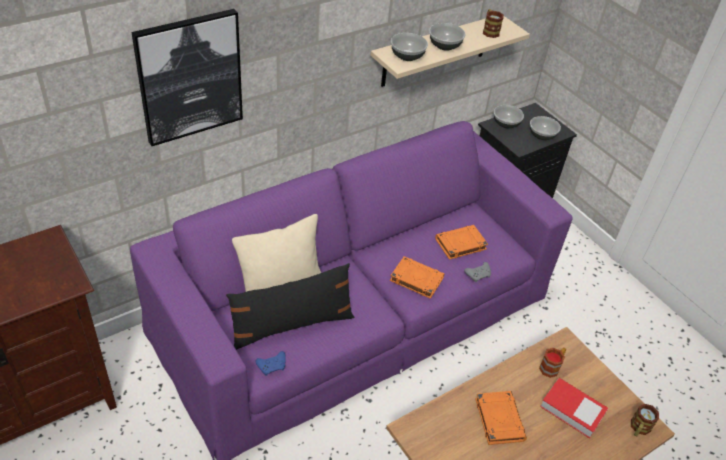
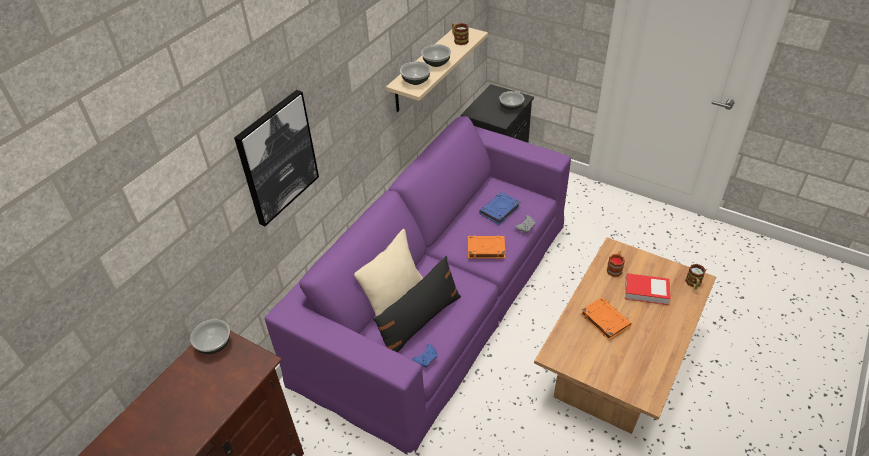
camera: 20 degrees left, 0 degrees up
orange book [435,225,488,260] -> blue book [479,192,520,225]
bowl [494,105,524,128] -> bowl moved to [190,319,230,354]

